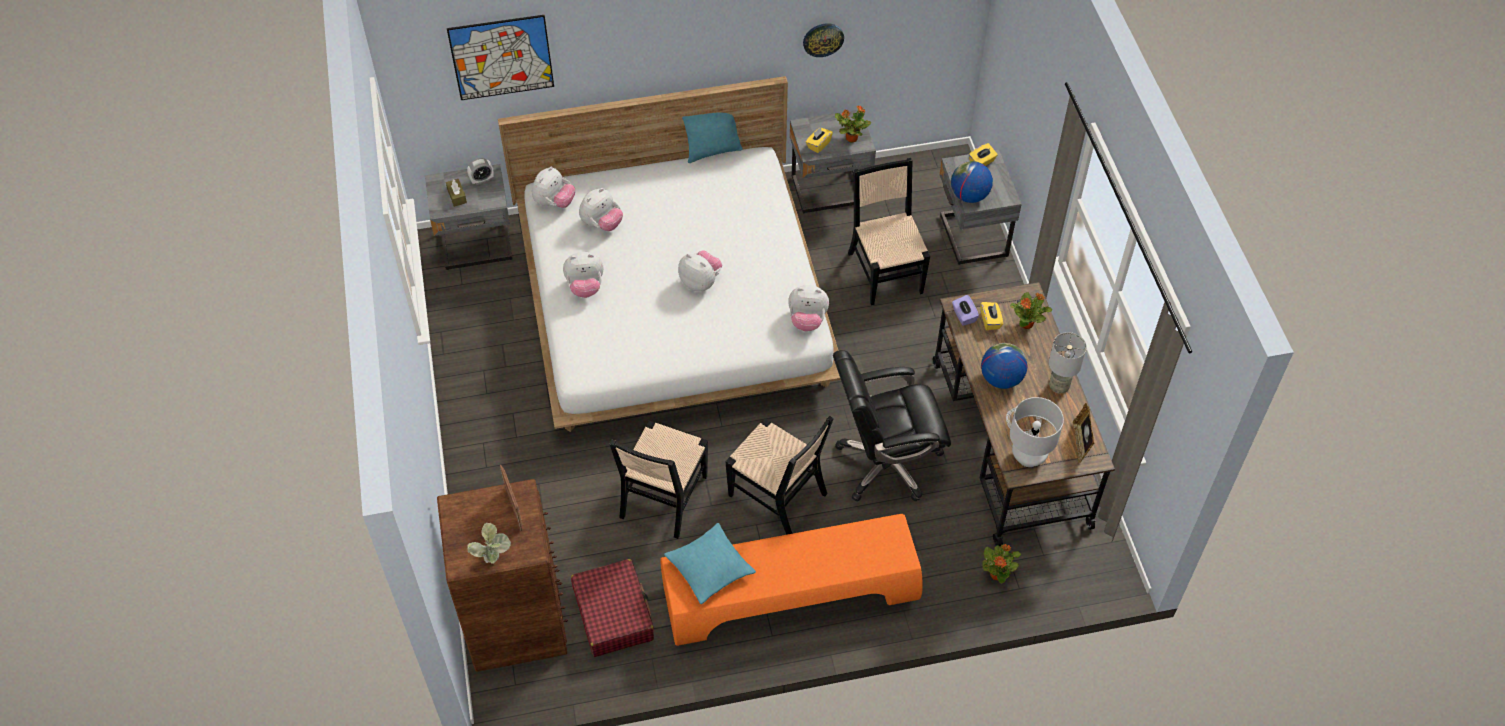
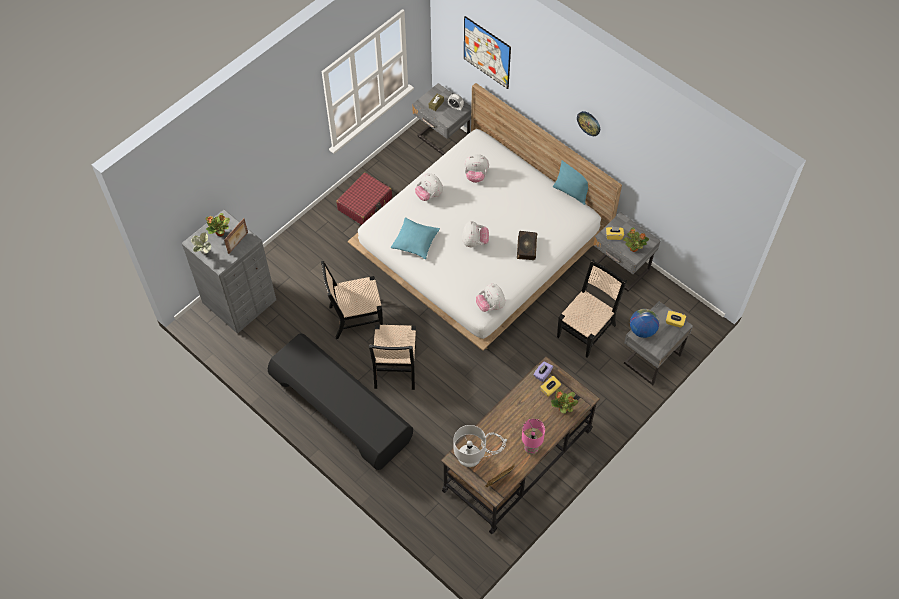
camera: 55 degrees right, 5 degrees up
brown dresser [437,479,568,672] -> grey dresser [182,210,276,333]
plush toy [532,167,575,208] -> none
red suitcase [571,559,654,657] -> red suitcase moved to [336,172,392,225]
orange bench [660,514,923,646] -> black bench [268,334,413,470]
turquoise pillow [664,523,756,604] -> turquoise pillow moved to [391,217,440,259]
wall clock [803,23,844,57] -> wall clock moved to [577,111,600,136]
black office chair [833,350,951,502] -> none
globe [981,343,1028,389] -> none
potted plant [982,544,1021,584] -> potted plant moved to [205,213,230,236]
grey table lamp [1049,332,1087,394] -> pink table lamp [522,419,545,454]
none -> book [517,231,537,260]

